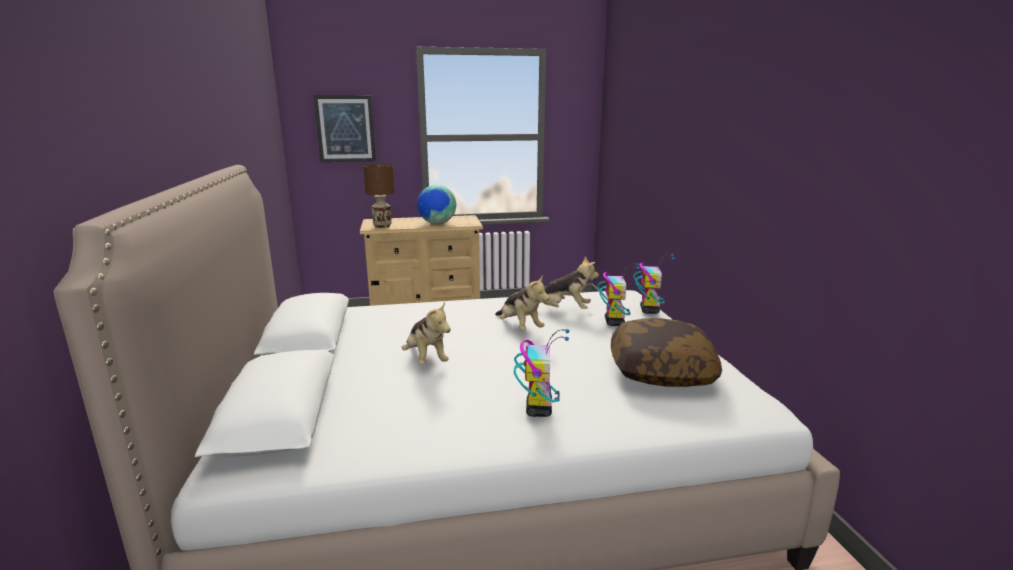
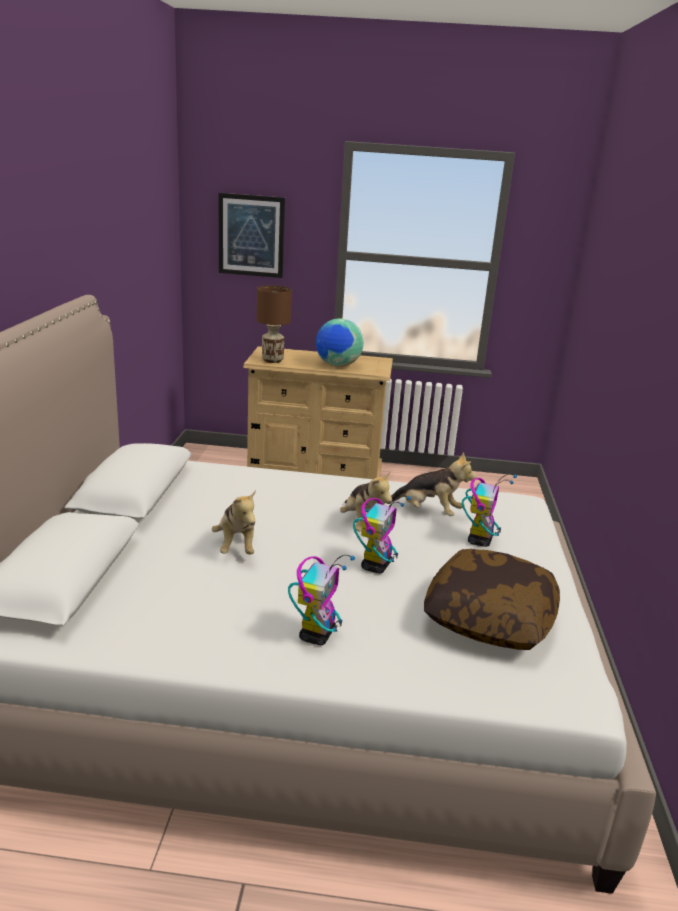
camera: 15 degrees right, 5 degrees up
toy robot [633,254,675,314] -> toy robot moved to [353,495,411,573]

